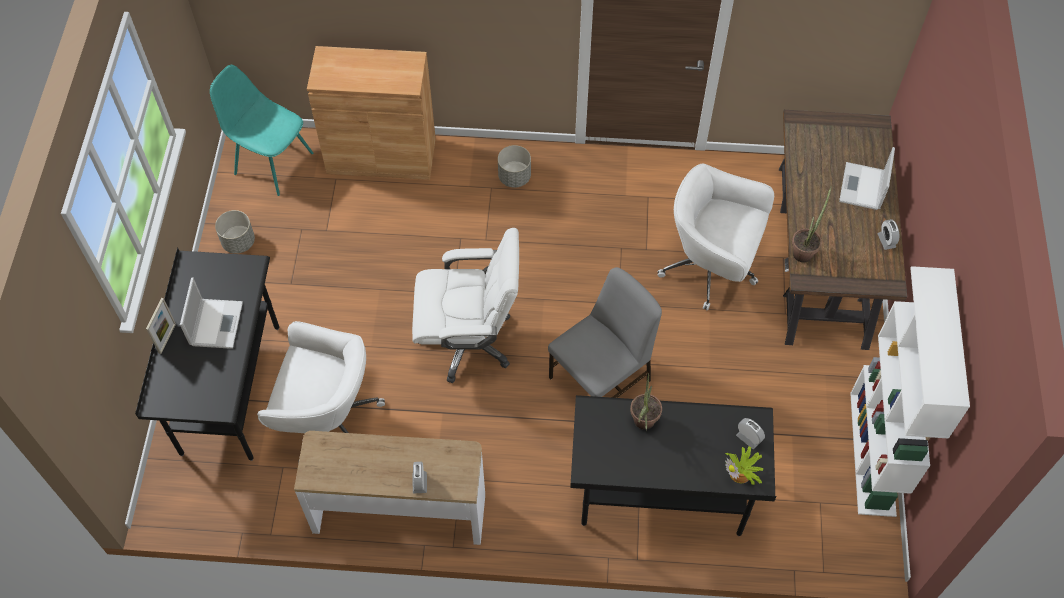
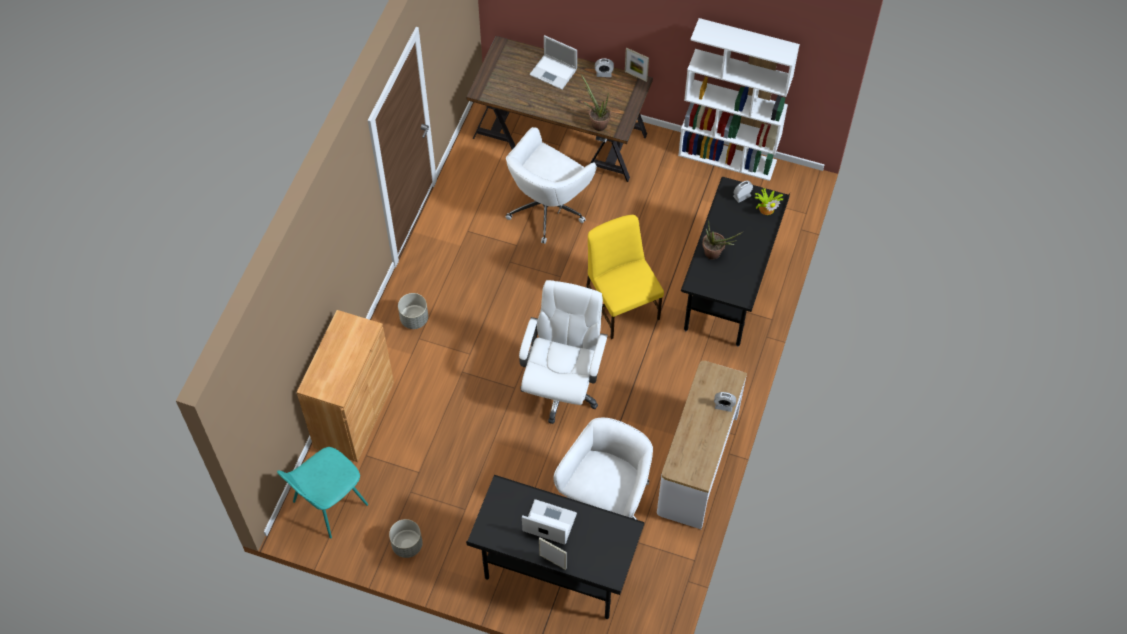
camera: 75 degrees left, 0 degrees up
grey chair [548,267,662,398] -> yellow chair [586,215,664,339]
none -> picture frame [625,48,649,82]

